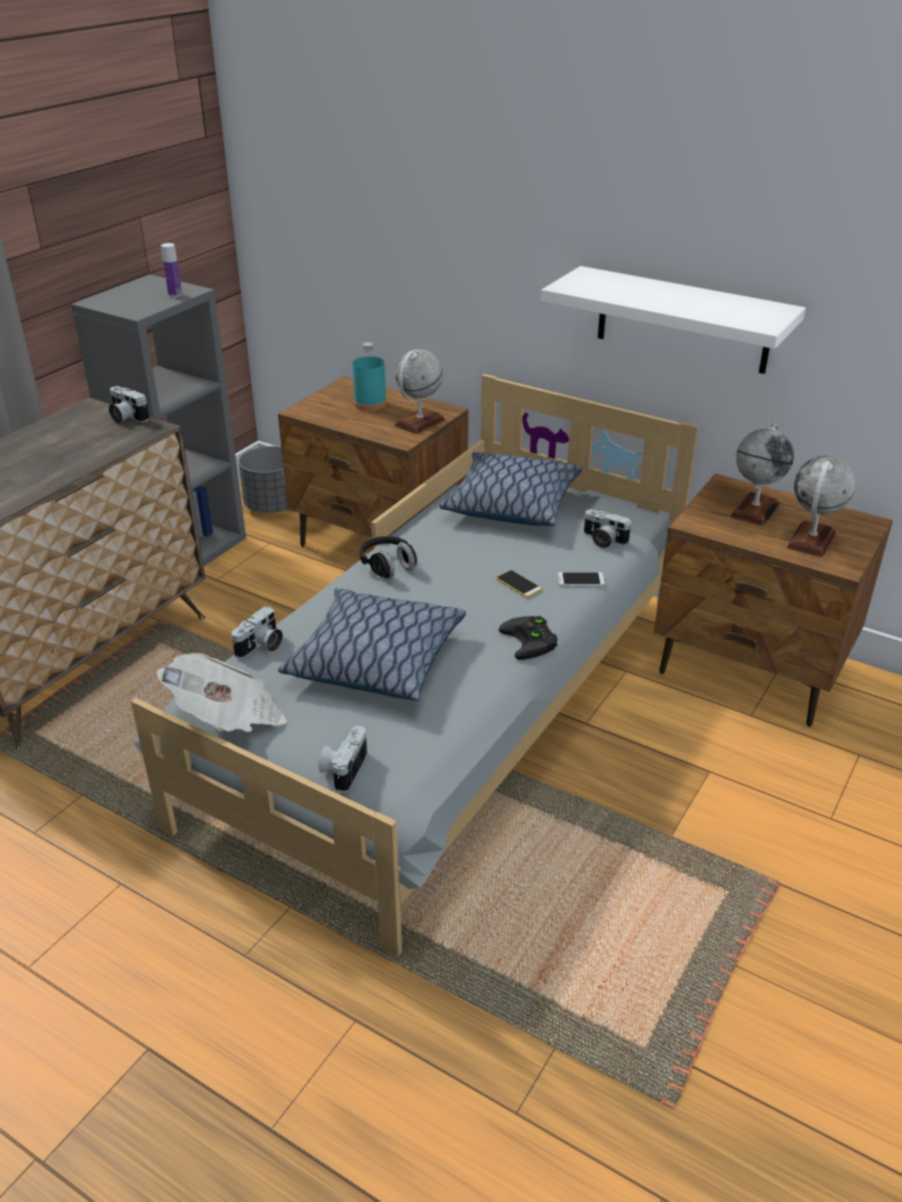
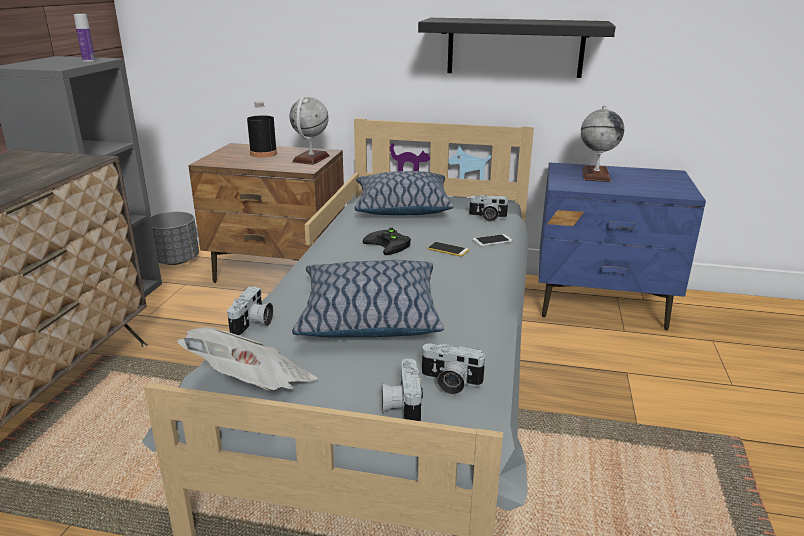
camera: 20 degrees left, 10 degrees down
camera [109,386,150,424] -> camera moved to [420,343,487,394]
turquoise bottle [352,342,387,411] -> black bottle [247,101,277,158]
black headphones [359,536,417,579] -> none
black game controller [499,616,558,660] -> black game controller moved to [363,228,411,255]
white shelf [541,266,806,374] -> black shelf [418,18,616,78]
brown nightstand [654,474,893,727] -> blue nightstand [539,162,706,330]
globe [787,456,855,557] -> none

